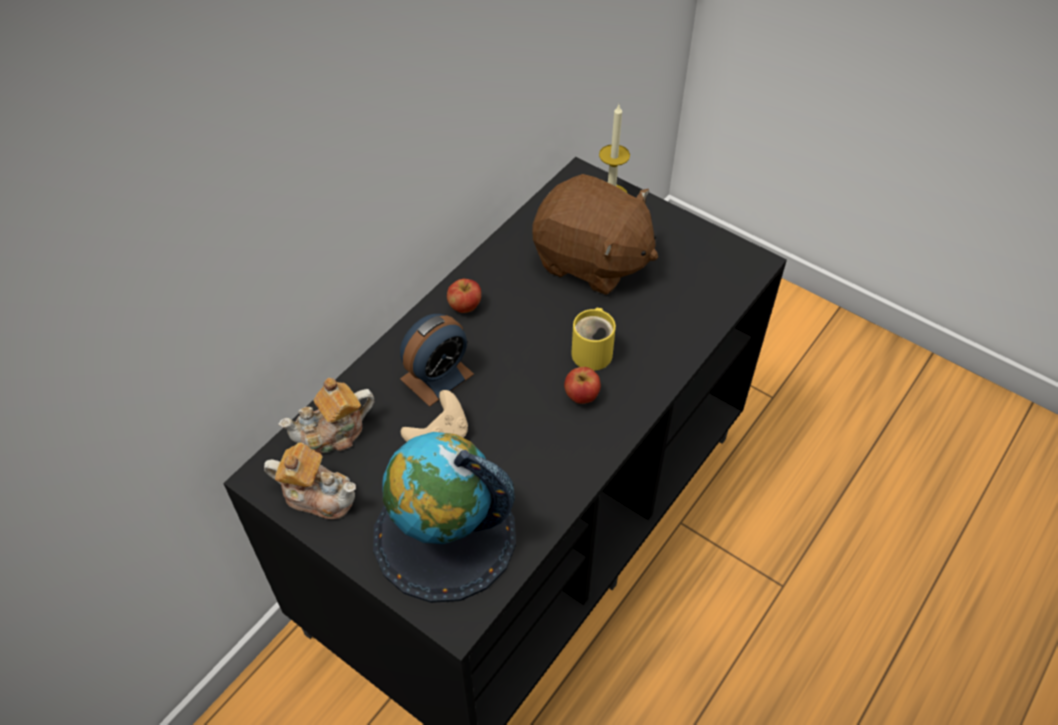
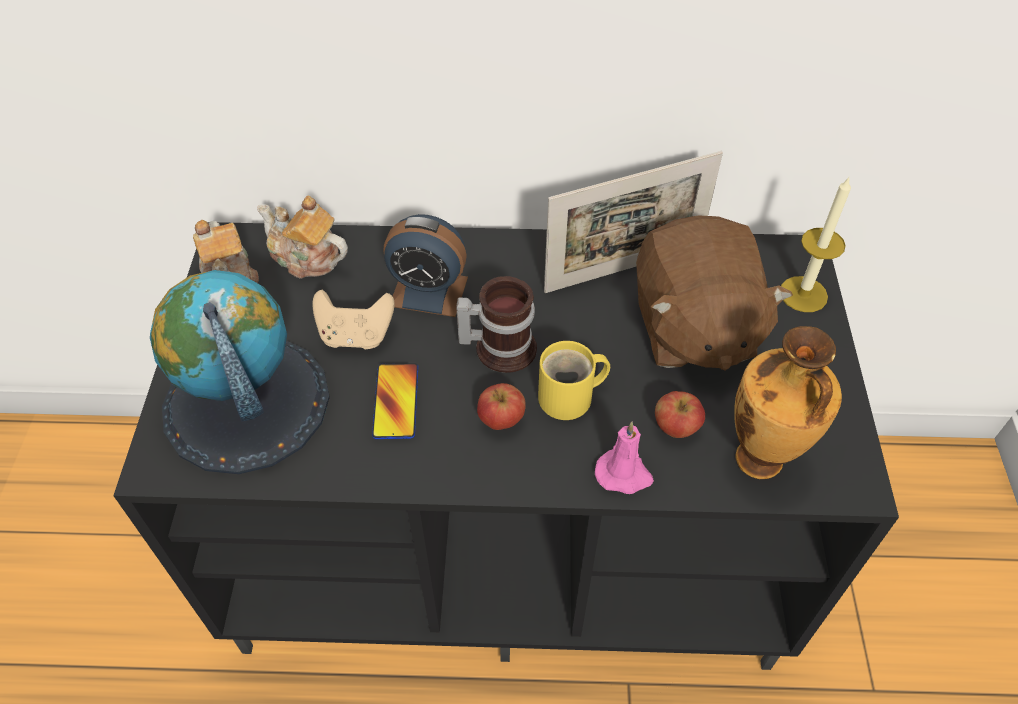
camera: 55 degrees right, 0 degrees up
apple [447,279,481,313] -> apple moved to [655,391,705,438]
none -> phone [372,363,418,439]
none -> mug [456,276,537,373]
none -> picture frame [544,151,723,293]
none -> pink candle [595,421,654,494]
none -> vase [734,326,842,479]

